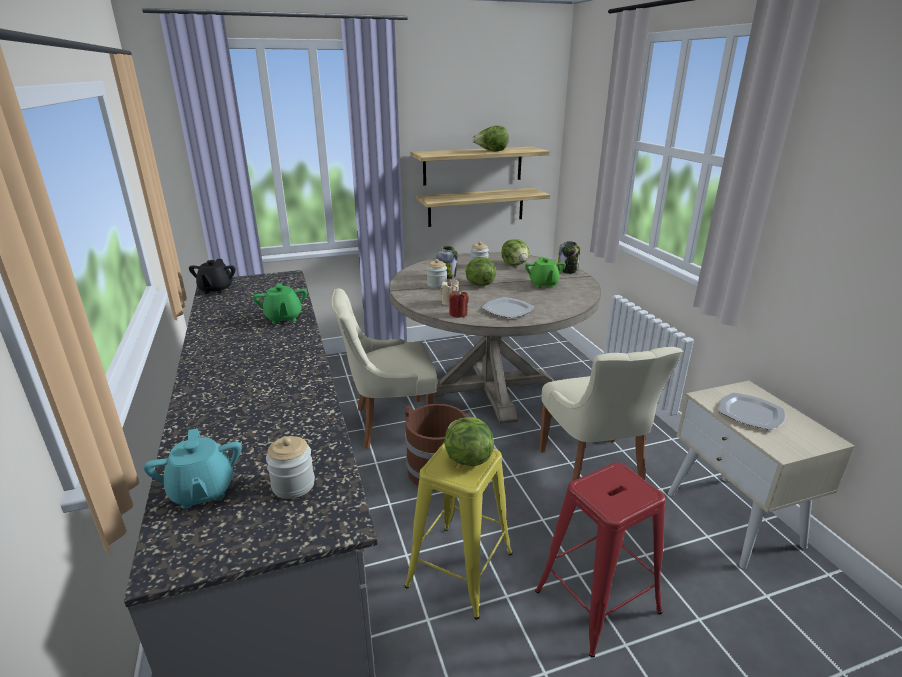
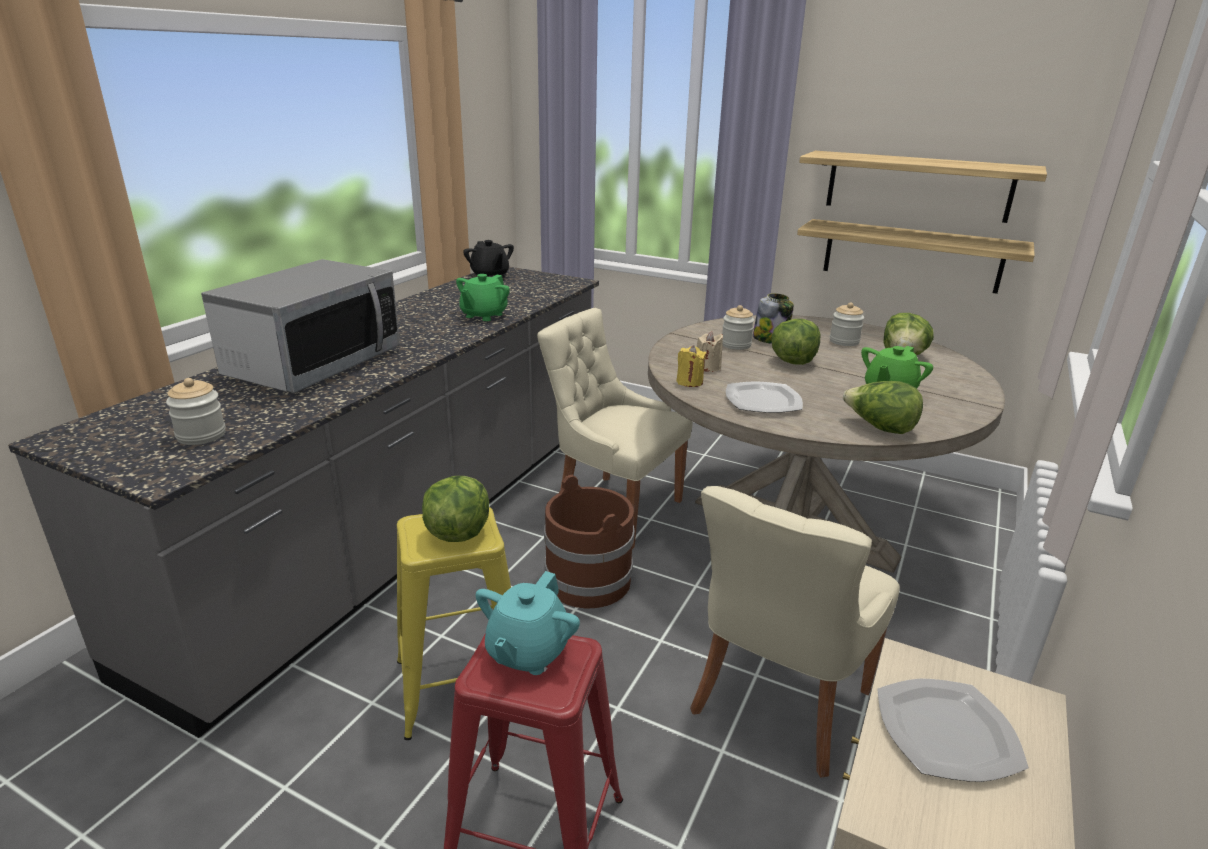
camera: 45 degrees right, 0 degrees up
turquoise teapot [143,428,242,509] -> turquoise teapot moved to [475,571,580,675]
black teapot [189,259,236,294] -> black teapot turned 75 degrees counterclockwise [463,240,514,278]
red candle [449,290,469,318] -> yellow candle [676,345,706,387]
lettuce [472,126,509,152] -> lettuce moved to [843,381,923,434]
jar [557,241,580,274] -> none
none -> microwave [201,259,400,393]

